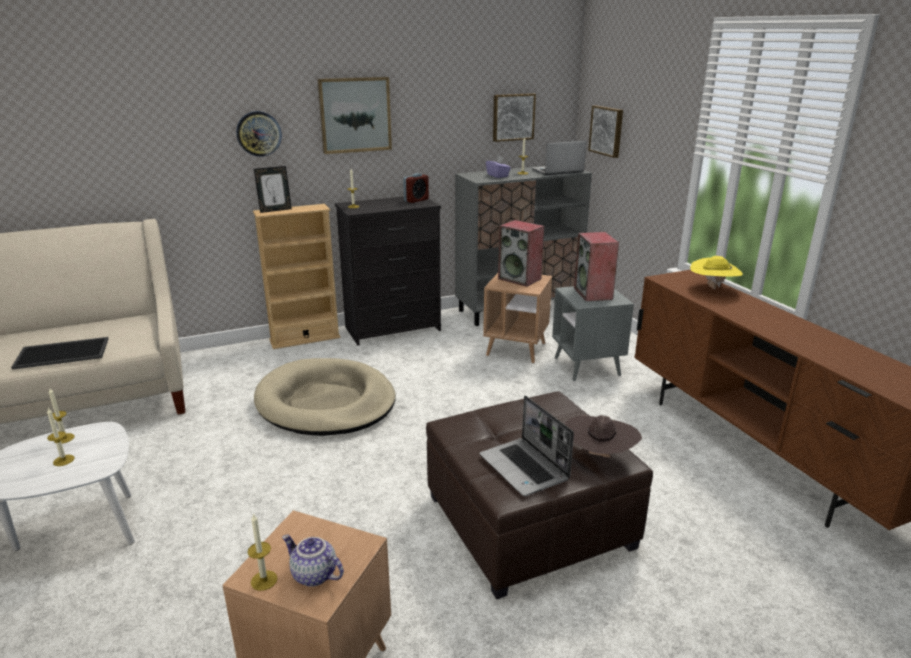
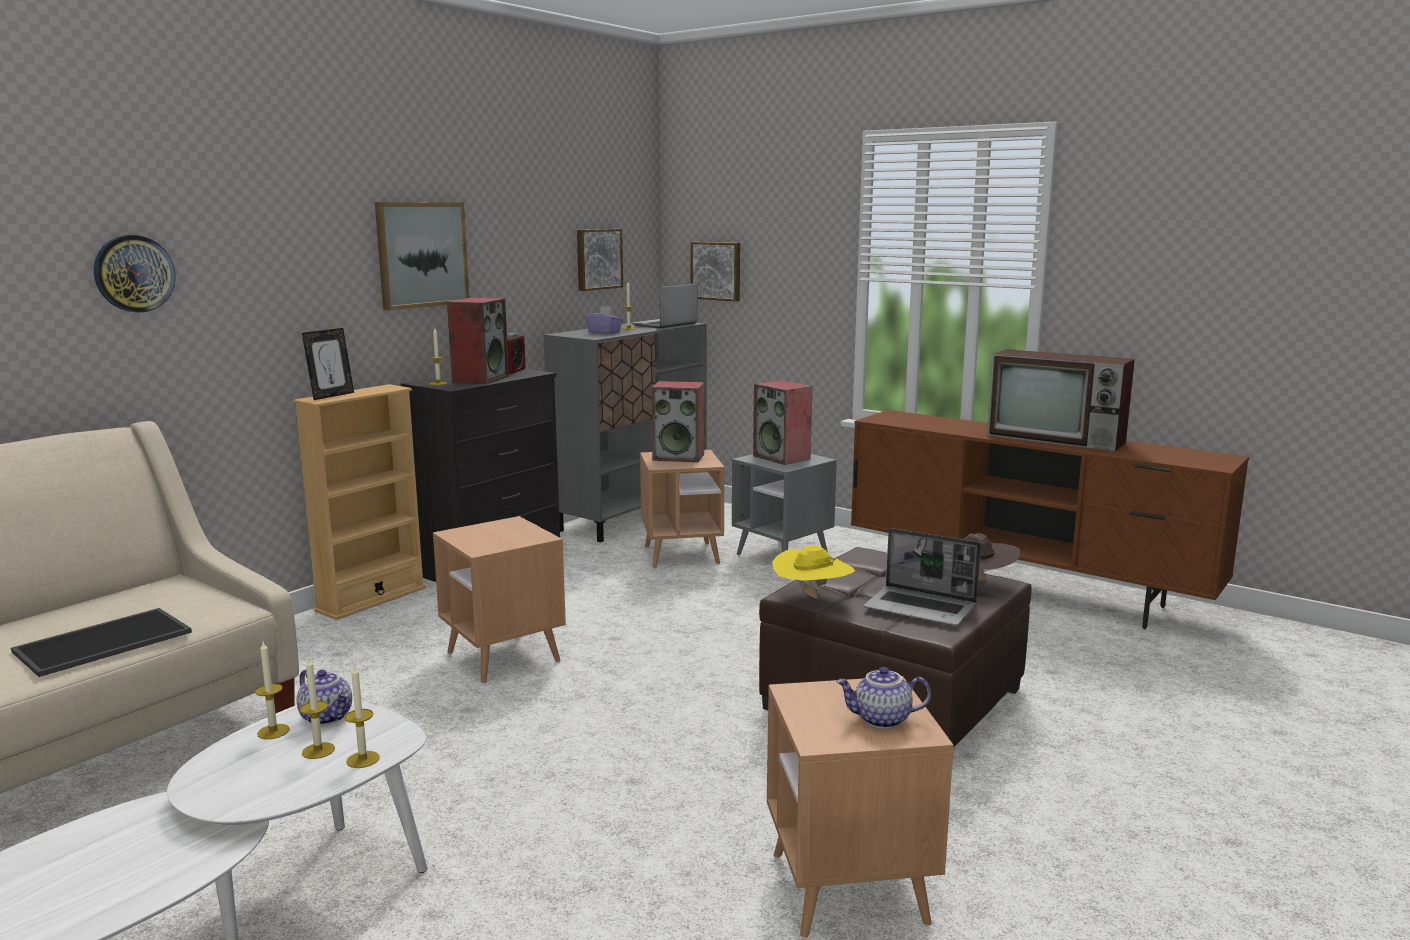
camera: 30 degrees left, 10 degrees down
wall clock [236,111,282,157] -> wall clock moved to [94,235,176,313]
candle [248,513,278,591] -> candle moved to [345,665,380,768]
beige dog bed [254,358,396,436] -> brown side table [433,516,566,684]
yellow hat [690,256,743,289] -> yellow hat moved to [772,545,855,599]
none -> teapot [297,670,352,725]
none -> speaker [447,298,509,384]
none -> television [987,349,1135,451]

